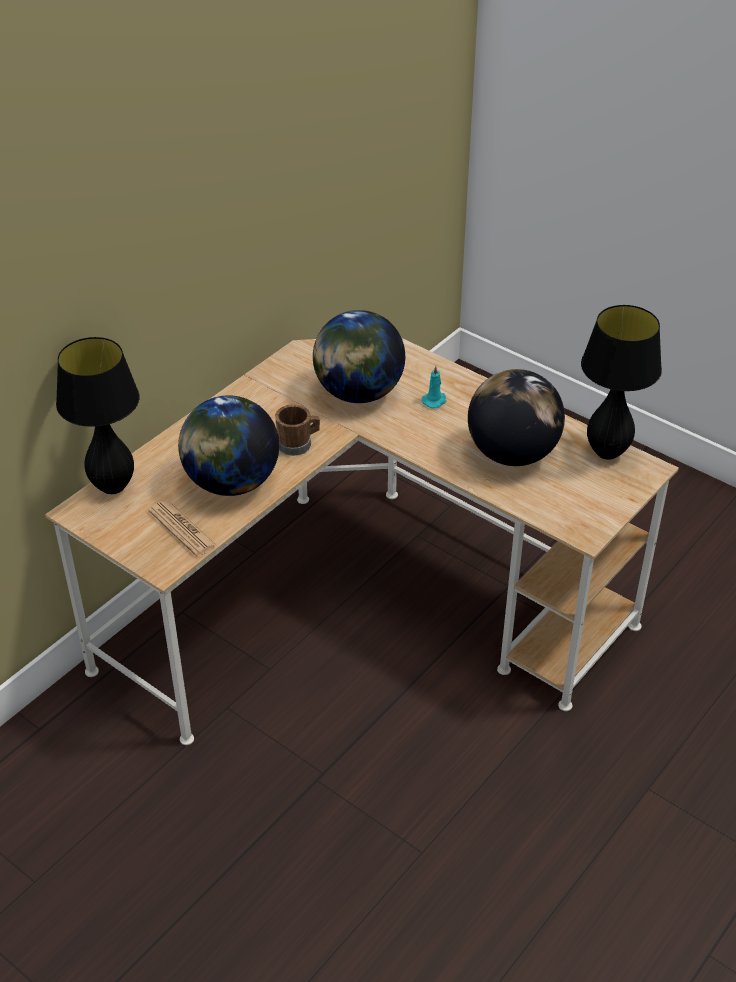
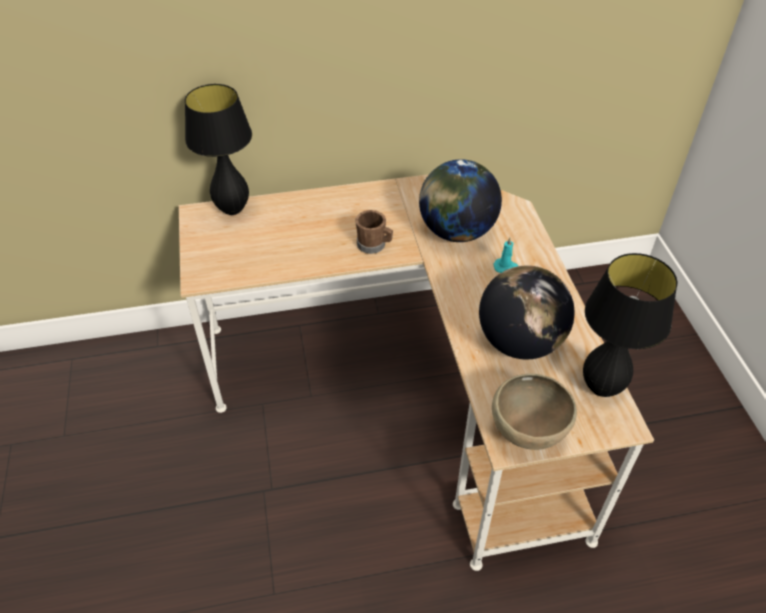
camera: 40 degrees right, 5 degrees up
newspaper [149,501,217,557] -> none
globe [178,396,279,496] -> none
none -> brown bowl [492,373,577,450]

